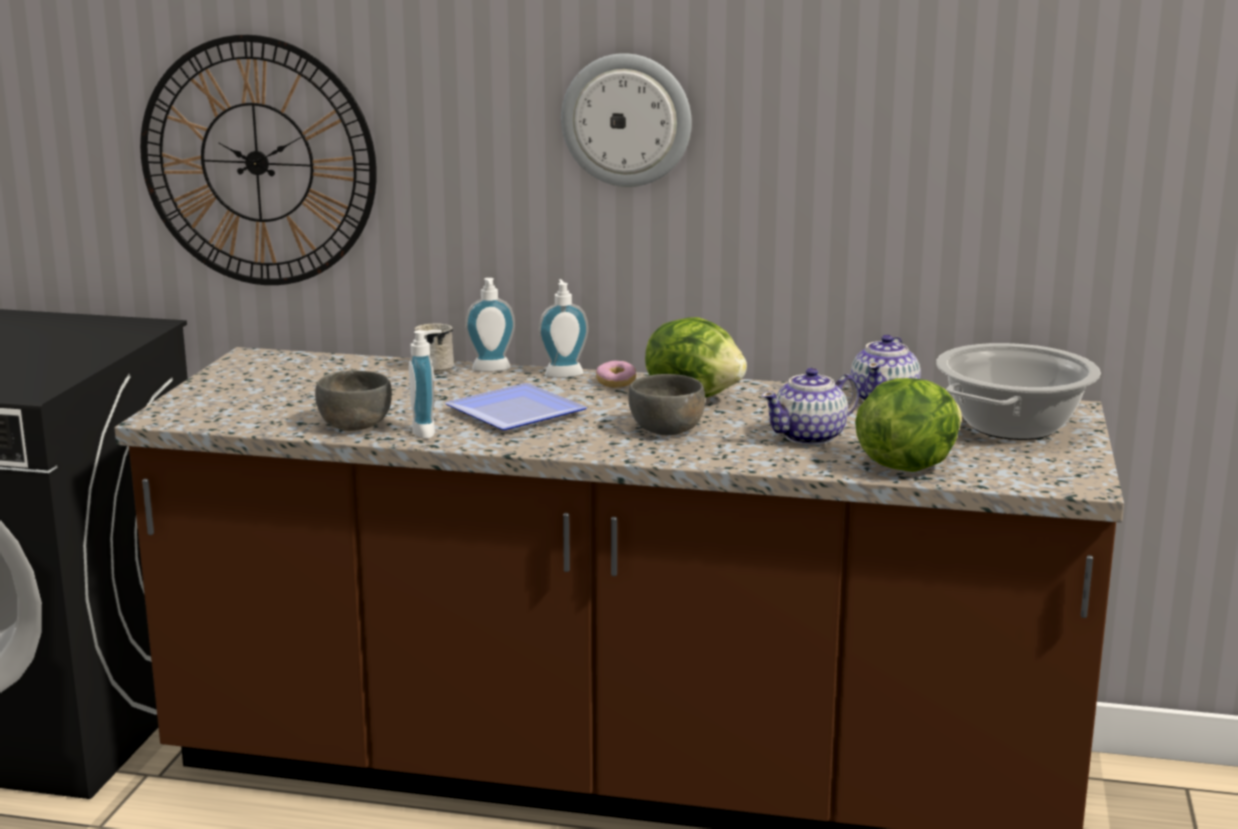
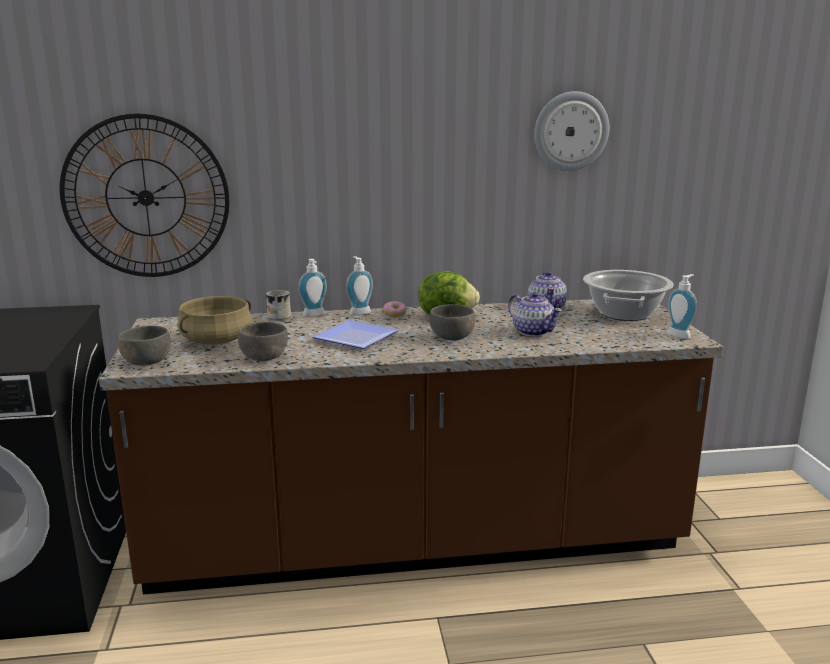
camera: 20 degrees left, 0 degrees up
soap dispenser [409,330,442,439] -> soap dispenser moved to [668,274,697,339]
wall clock [561,53,692,187] -> wall clock moved to [534,91,609,171]
teapot [761,368,859,445] -> teapot turned 75 degrees counterclockwise [508,292,562,337]
lettuce [855,378,962,472] -> none
none -> grey bowl [118,326,171,366]
none -> beige cooking pot [177,296,252,345]

